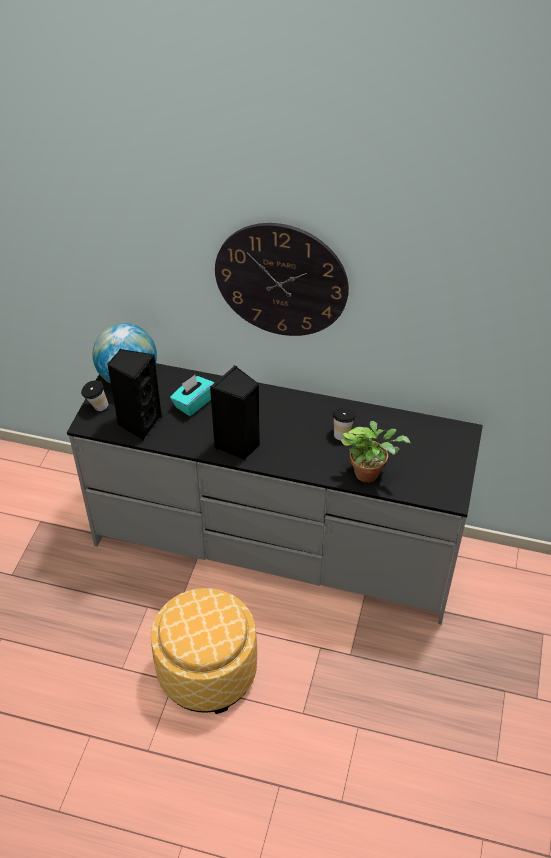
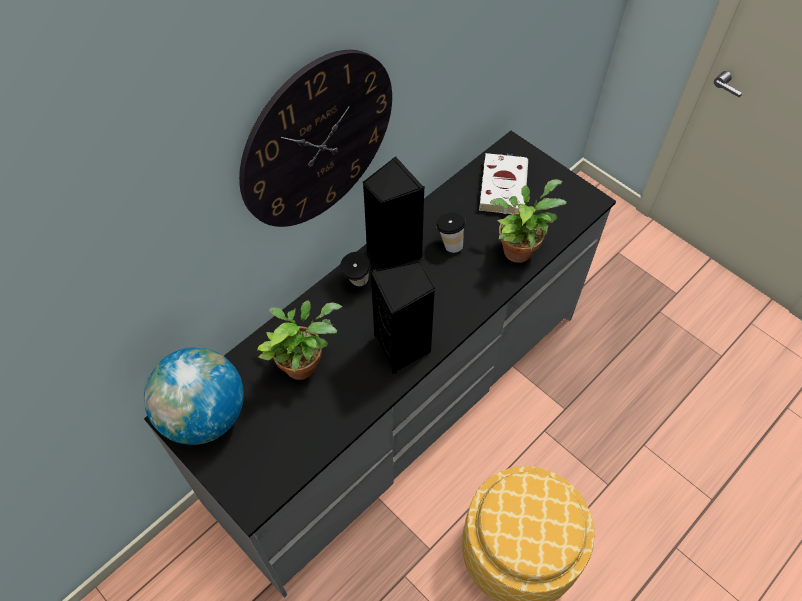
camera: 60 degrees left, 10 degrees up
cup [81,381,108,411] -> cup moved to [340,252,371,286]
black speaker [107,349,162,441] -> black speaker moved to [362,156,425,269]
turquoise tissue box [170,375,214,416] -> potted plant [257,300,342,380]
none -> white book [479,153,528,214]

